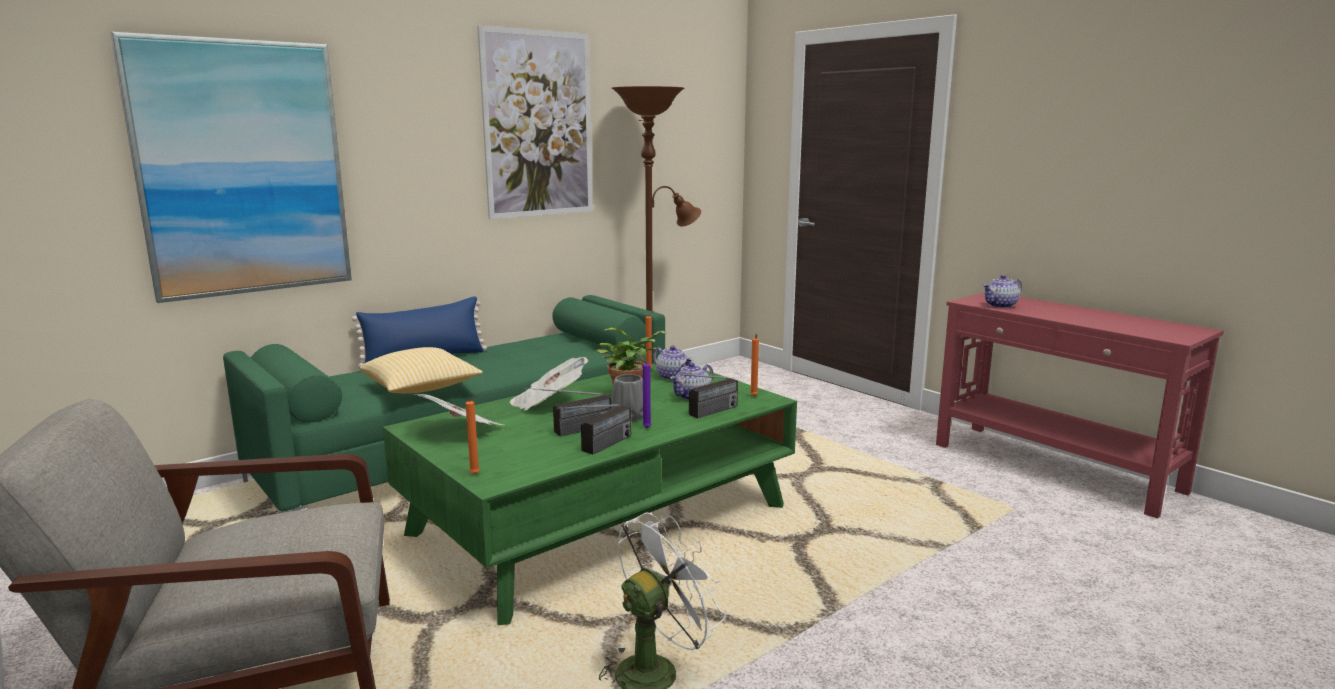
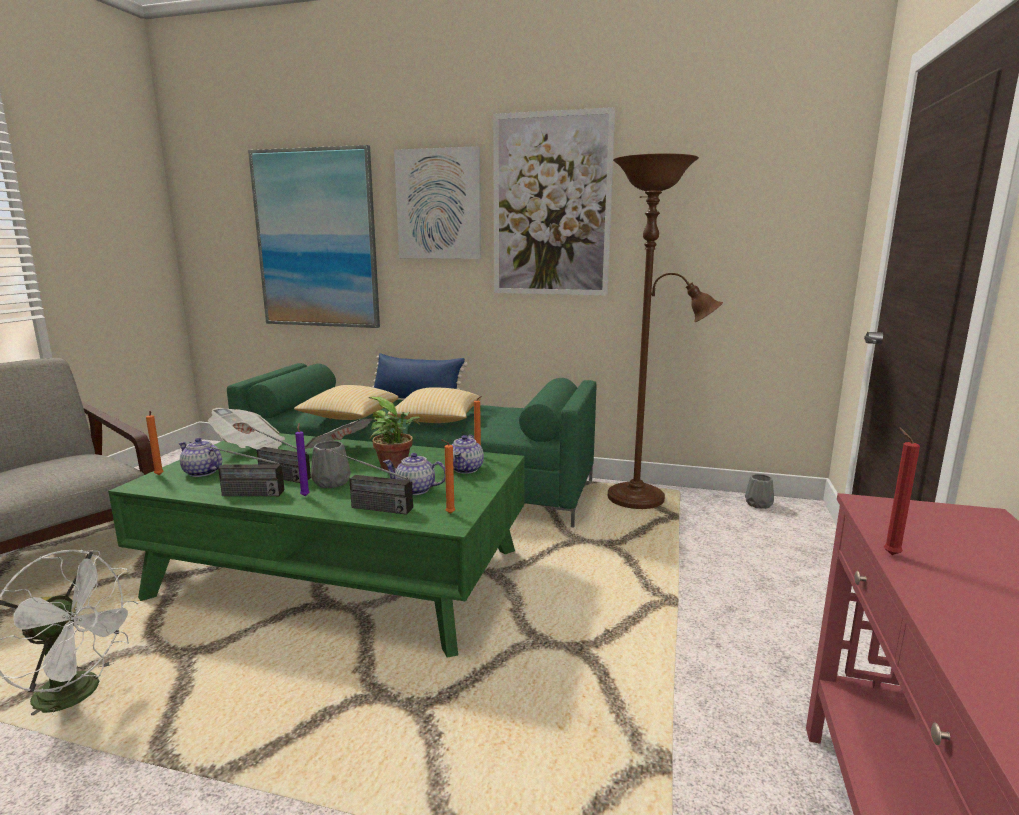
camera: 55 degrees right, 0 degrees up
teapot [983,275,1022,308] -> teapot moved to [178,438,222,477]
none -> pillow [387,387,481,423]
none -> picture [394,146,481,259]
none -> grey vase [745,474,774,509]
none -> red candle [884,427,920,555]

